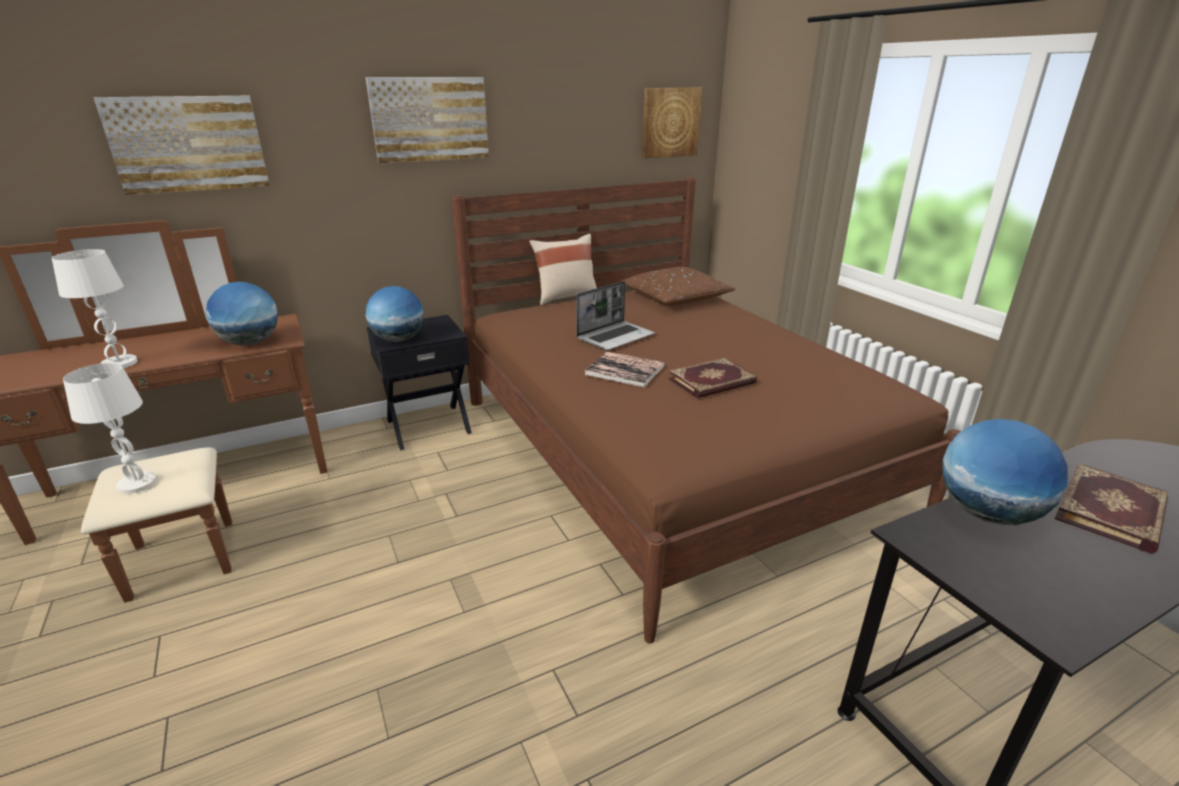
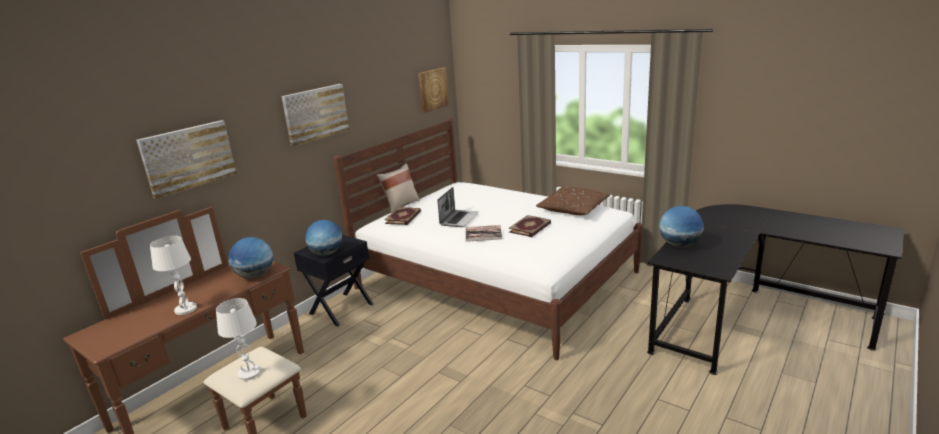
camera: 25 degrees left, 5 degrees down
brown bed [451,177,961,644] -> white bed [333,118,643,360]
brown pillow [620,267,735,306] -> brown pillow moved to [536,187,610,215]
book [1055,463,1168,554] -> book moved to [385,207,421,225]

